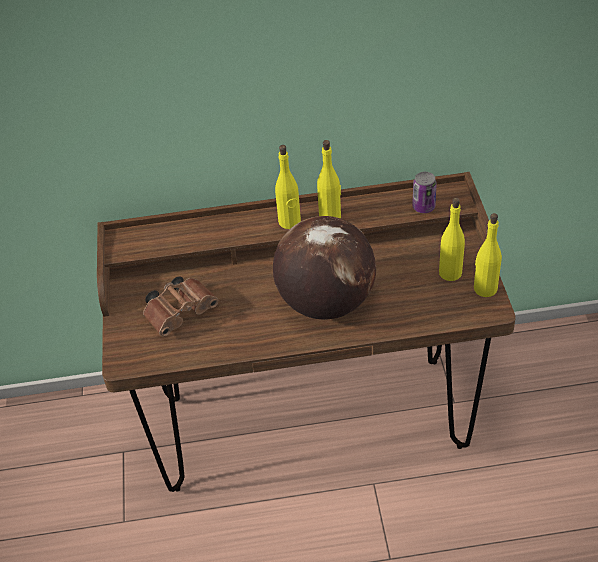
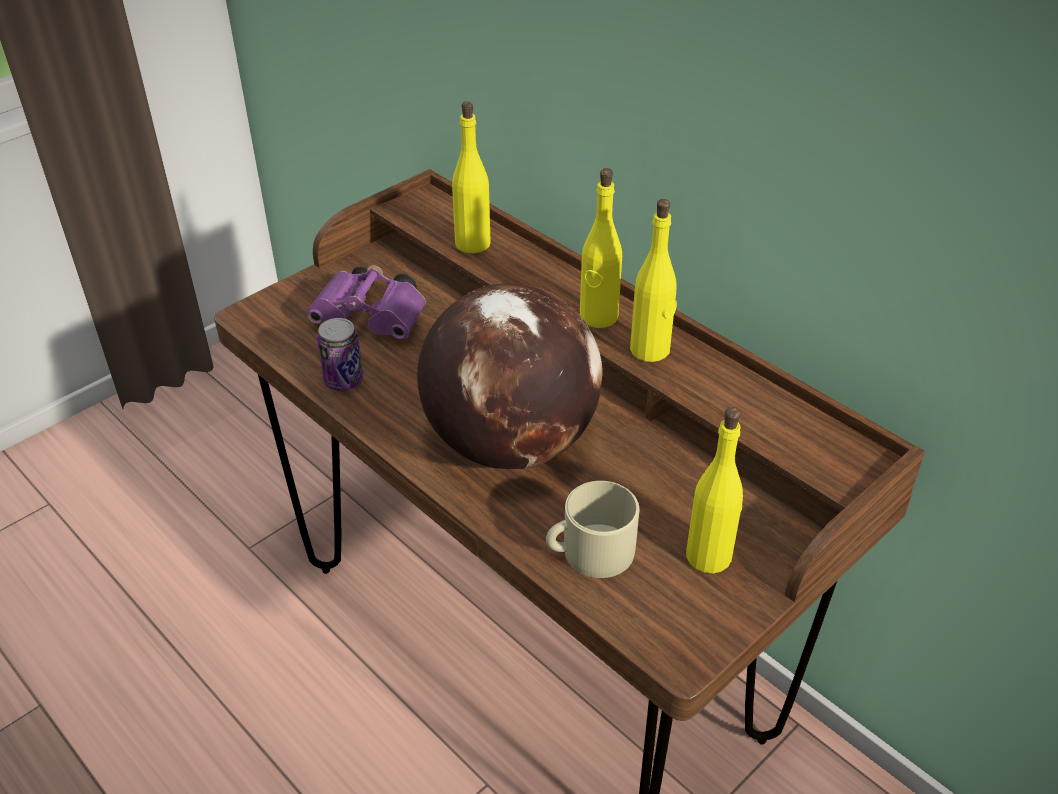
camera: 50 degrees right, 5 degrees down
brown binoculars [143,276,218,336] -> purple binoculars [306,265,426,339]
can [412,172,437,213] -> can moved to [317,318,363,391]
yellow bottle [474,213,502,297] -> yellow bottle moved to [452,101,491,253]
none -> beige mug [546,481,639,578]

